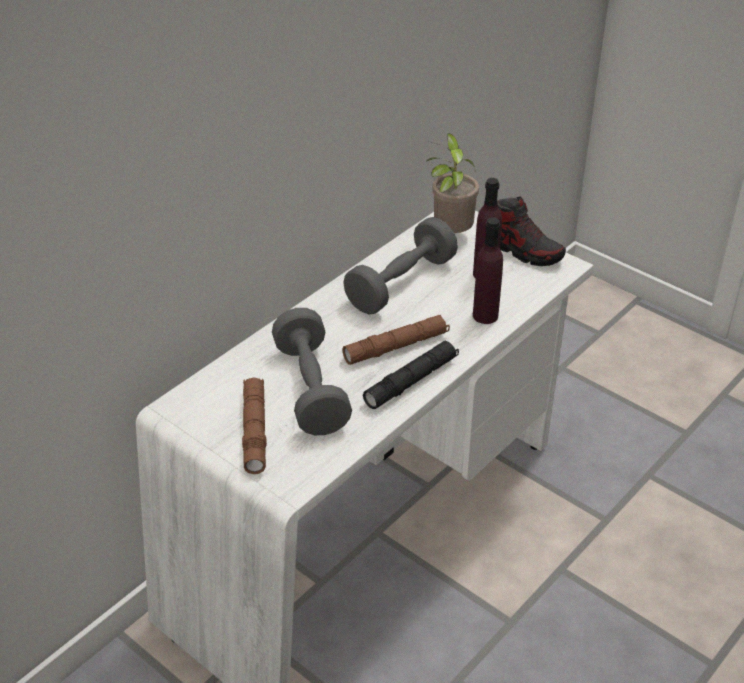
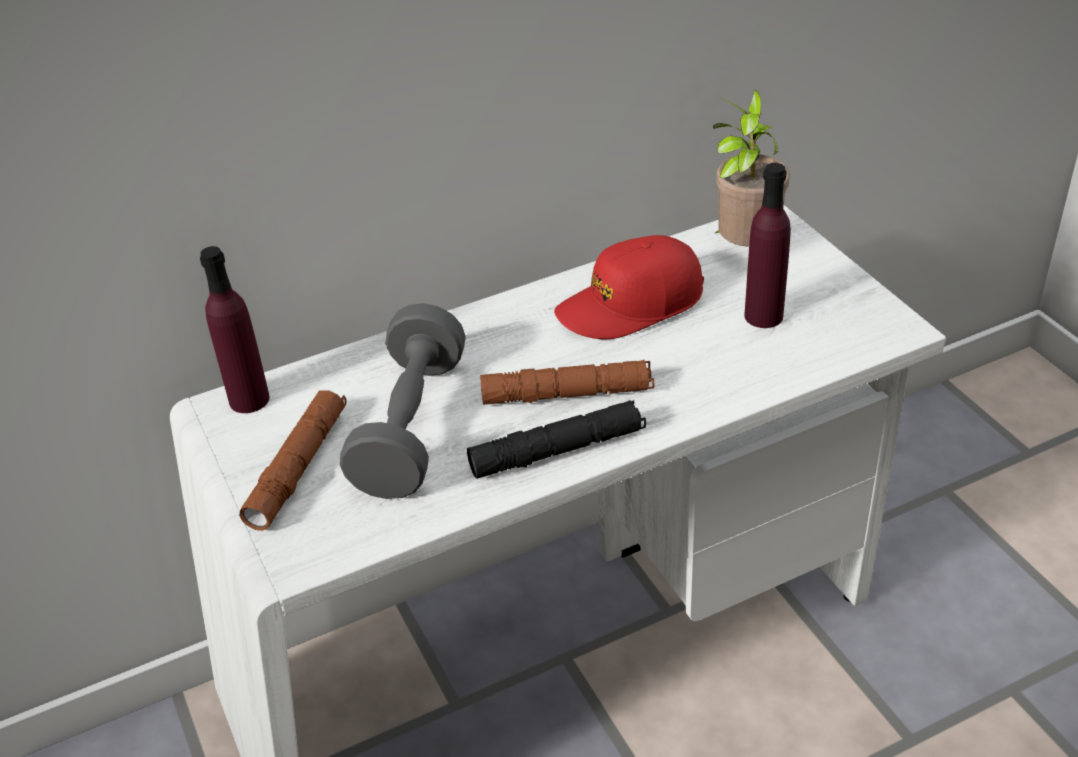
camera: 25 degrees right, 0 degrees up
grey dumbbell [343,217,458,314] -> red cap [554,235,704,339]
purple bottle [473,217,503,324] -> purple bottle moved to [200,246,270,413]
shoe [497,196,566,266] -> none

